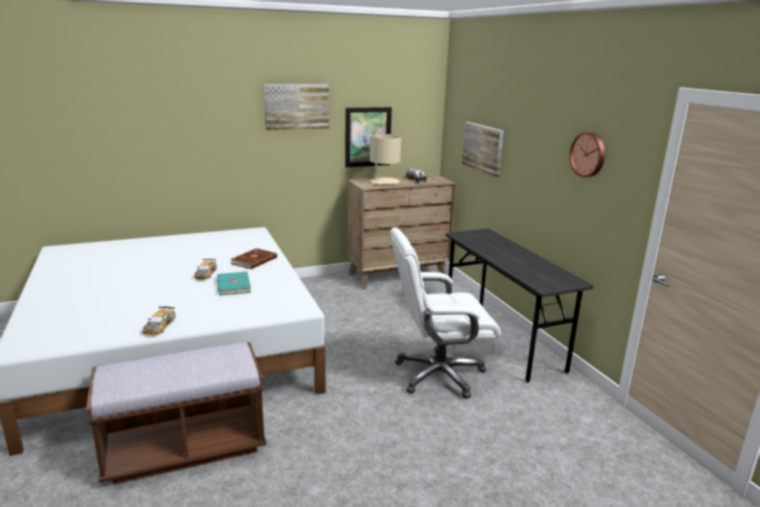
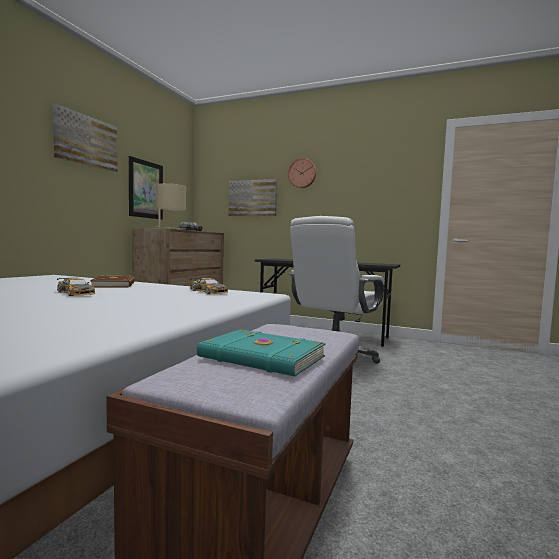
camera: 45 degrees left, 15 degrees down
toy car [143,307,176,336] -> toy car moved to [190,278,228,294]
turquoise book [217,272,251,296] -> turquoise book moved to [197,329,326,376]
wall clock [569,132,605,177] -> wall clock moved to [288,158,316,188]

